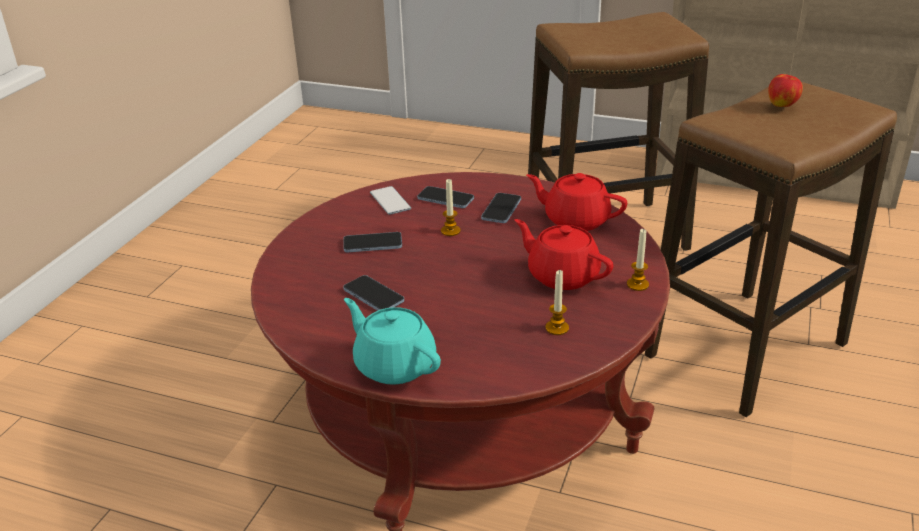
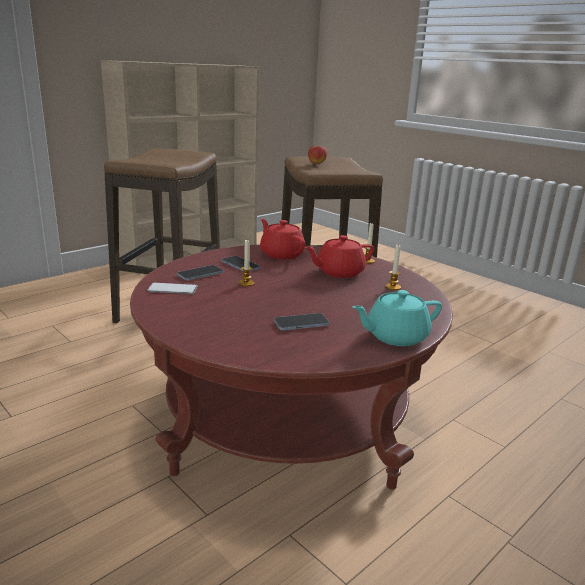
camera: 65 degrees left, 10 degrees down
phone [343,232,402,252] -> none
red teapot [526,173,627,231] -> red teapot turned 90 degrees clockwise [260,219,305,259]

